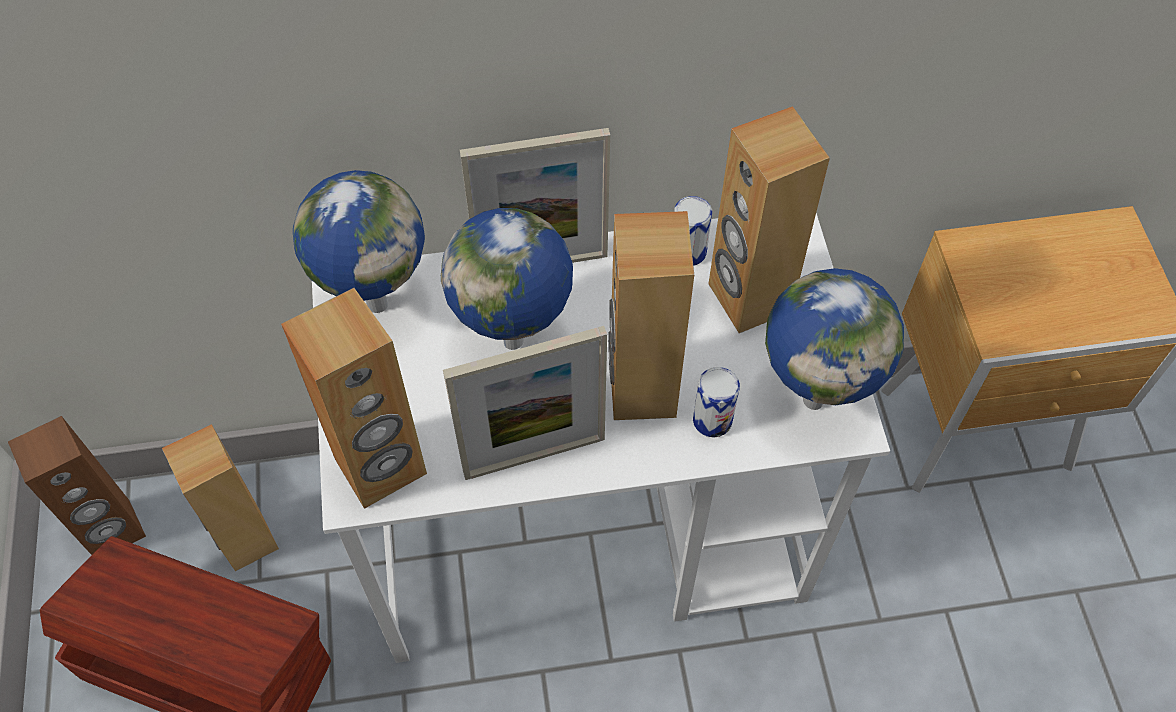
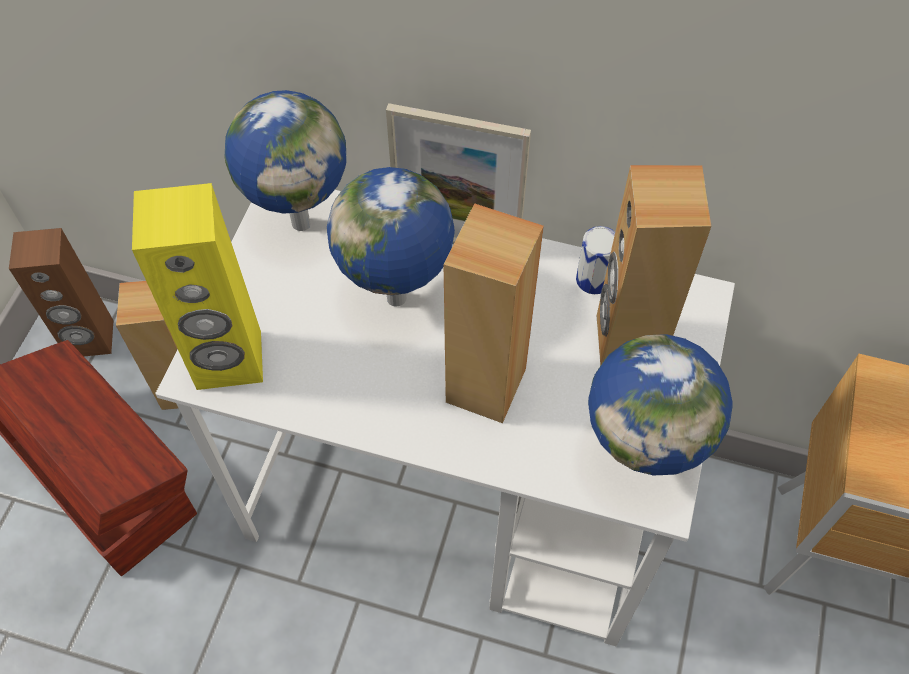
camera: 25 degrees right, 0 degrees up
brown speaker [281,288,427,509] -> yellow speaker [132,183,263,390]
picture frame [443,326,607,480] -> none
can [693,367,740,437] -> none

